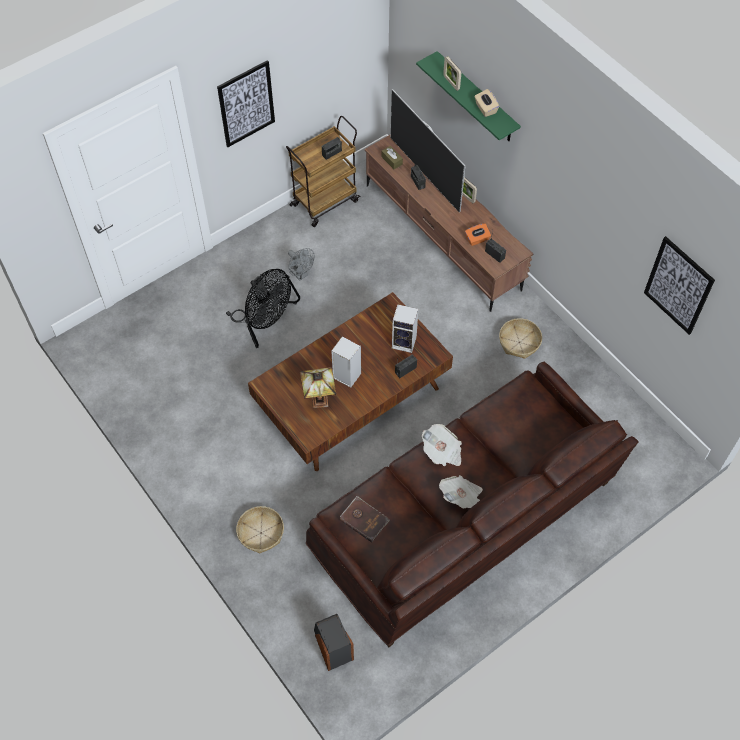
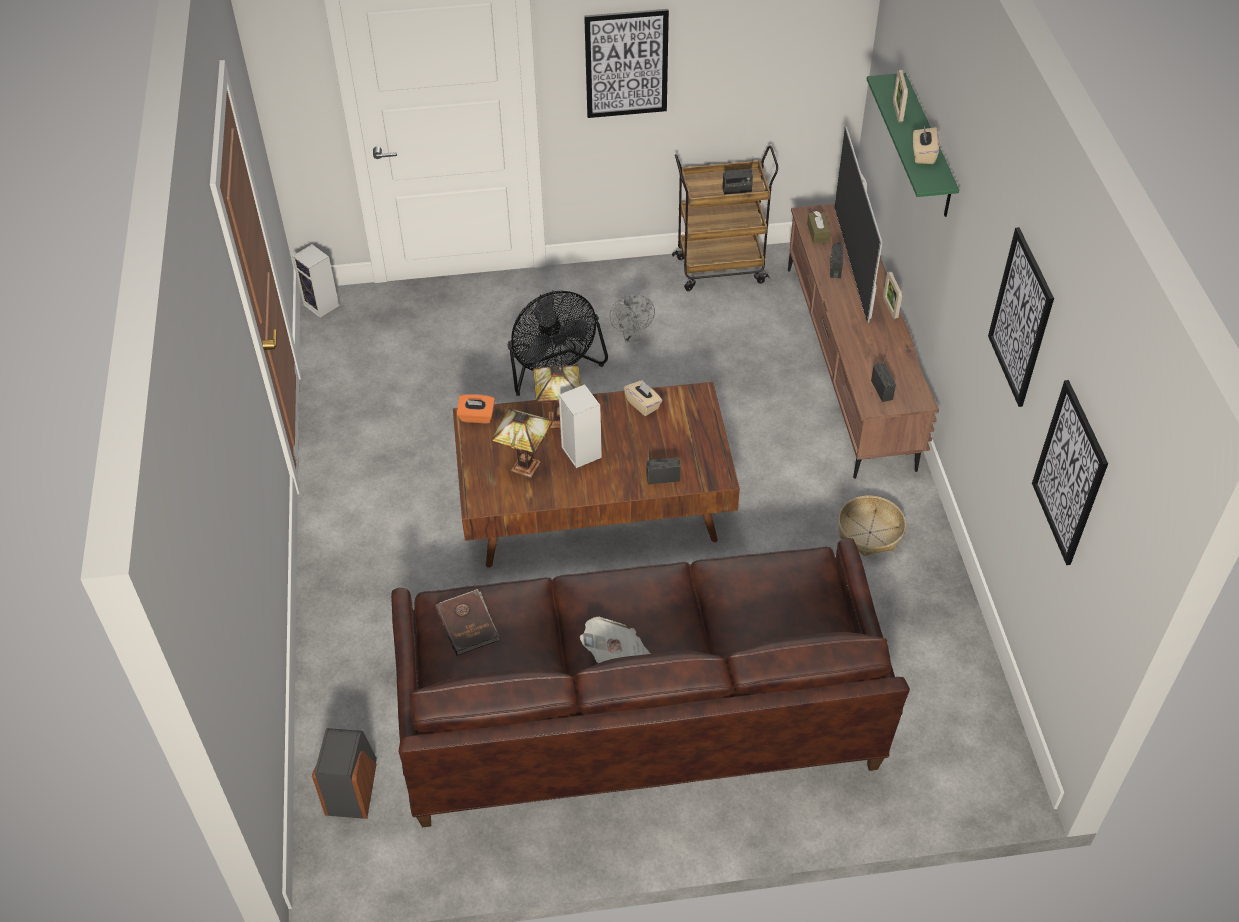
camera: 30 degrees right, 10 degrees down
basket [236,506,284,553] -> none
speaker [392,305,418,353] -> speaker moved to [292,244,339,318]
newspaper [422,424,462,466] -> none
orange tissue box [465,224,491,246] -> orange tissue box moved to [457,394,495,423]
none -> table lamp [533,364,581,429]
none -> beige tissue box [624,380,663,416]
none -> picture [988,227,1054,407]

